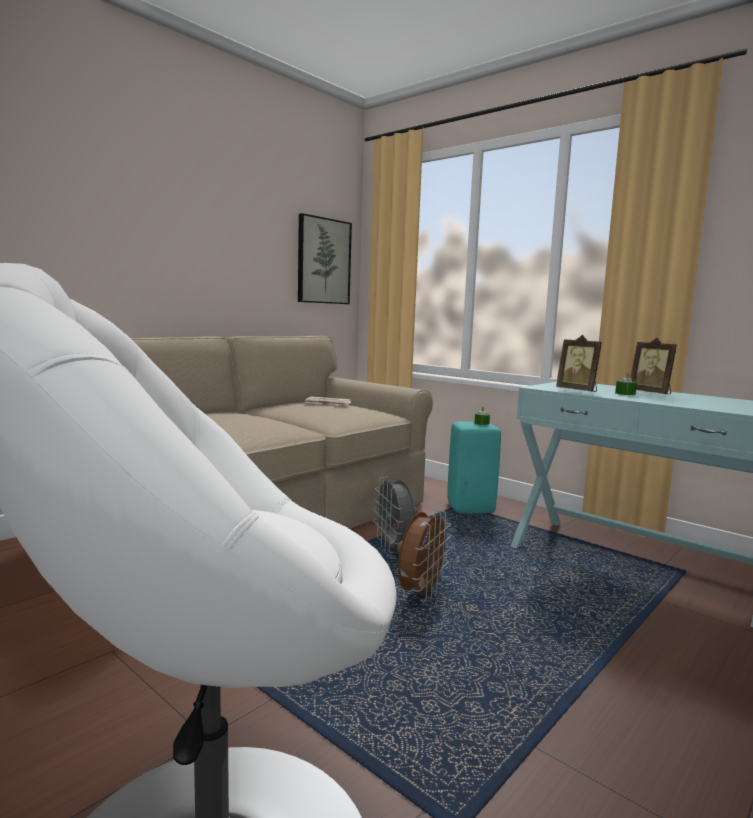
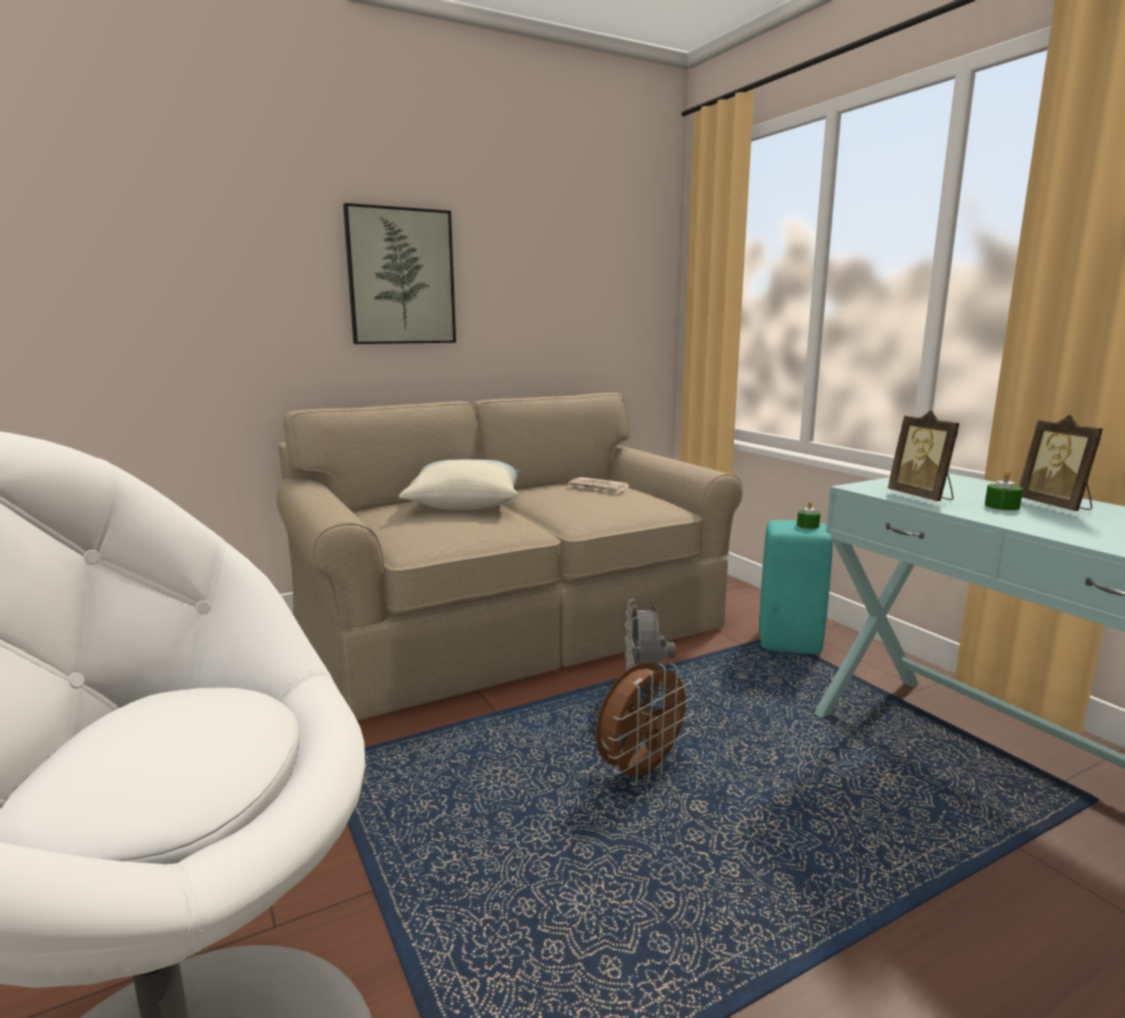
camera: 20 degrees right, 5 degrees up
picture [298,213,352,304] -> picture moved to [343,203,456,344]
none -> pillow [399,459,521,510]

